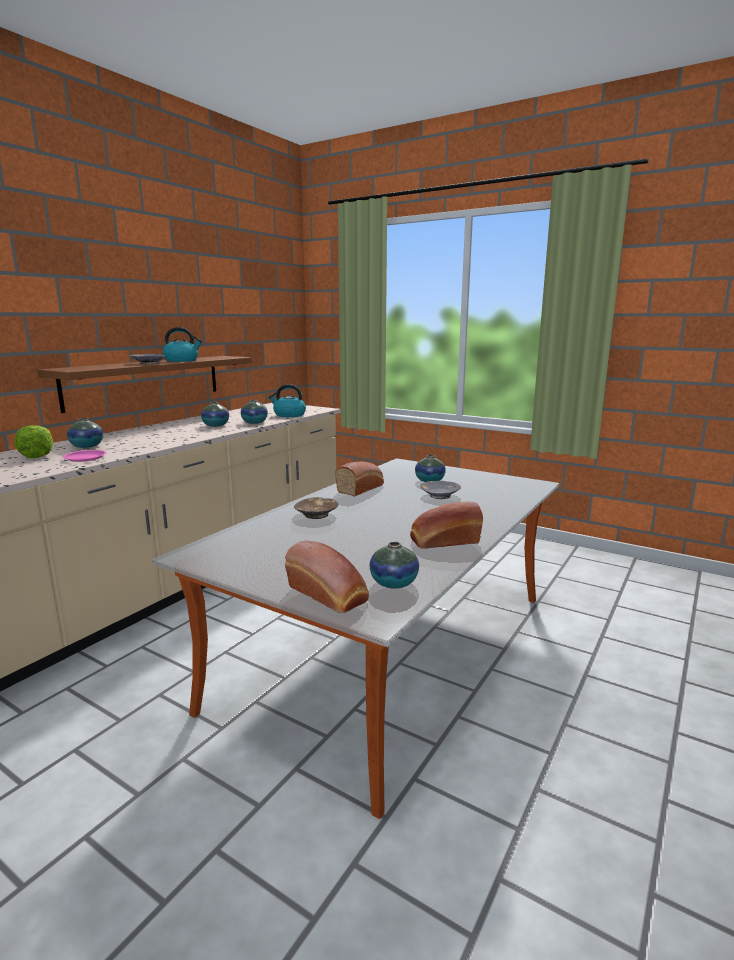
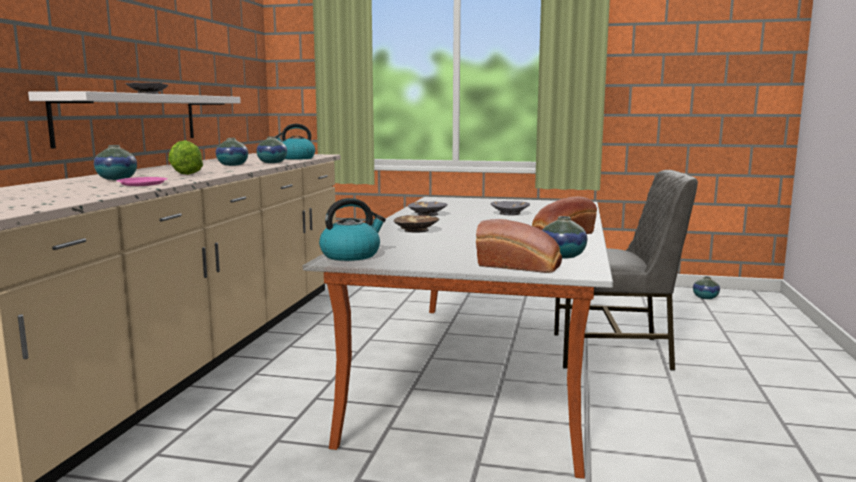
camera: 20 degrees left, 5 degrees down
lettuce [14,425,53,458] -> lettuce moved to [168,140,203,175]
brown shelf [37,356,252,413] -> white shelf [28,91,241,149]
kettle [163,327,203,362] -> kettle moved to [319,198,386,261]
bread [335,461,384,497] -> grey bowl [408,202,448,216]
vase [415,455,446,482] -> vase moved to [693,276,720,299]
none -> grey chair [554,170,698,370]

